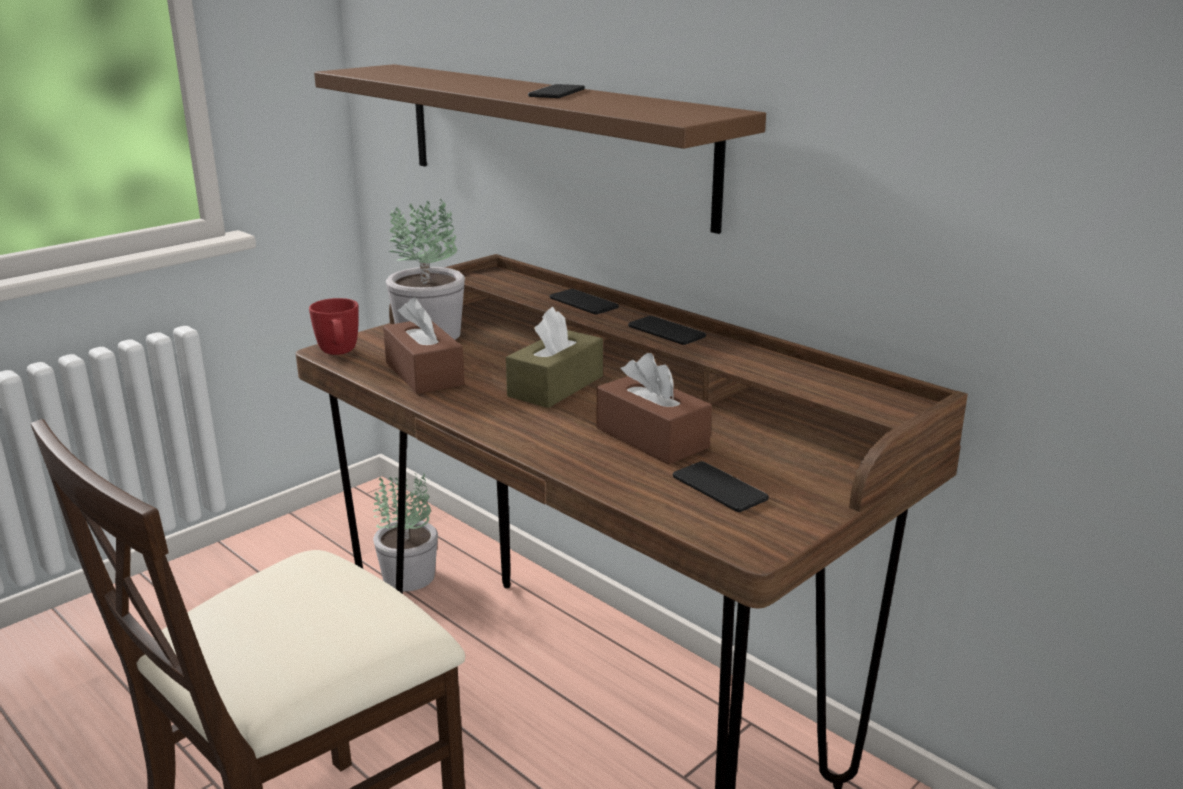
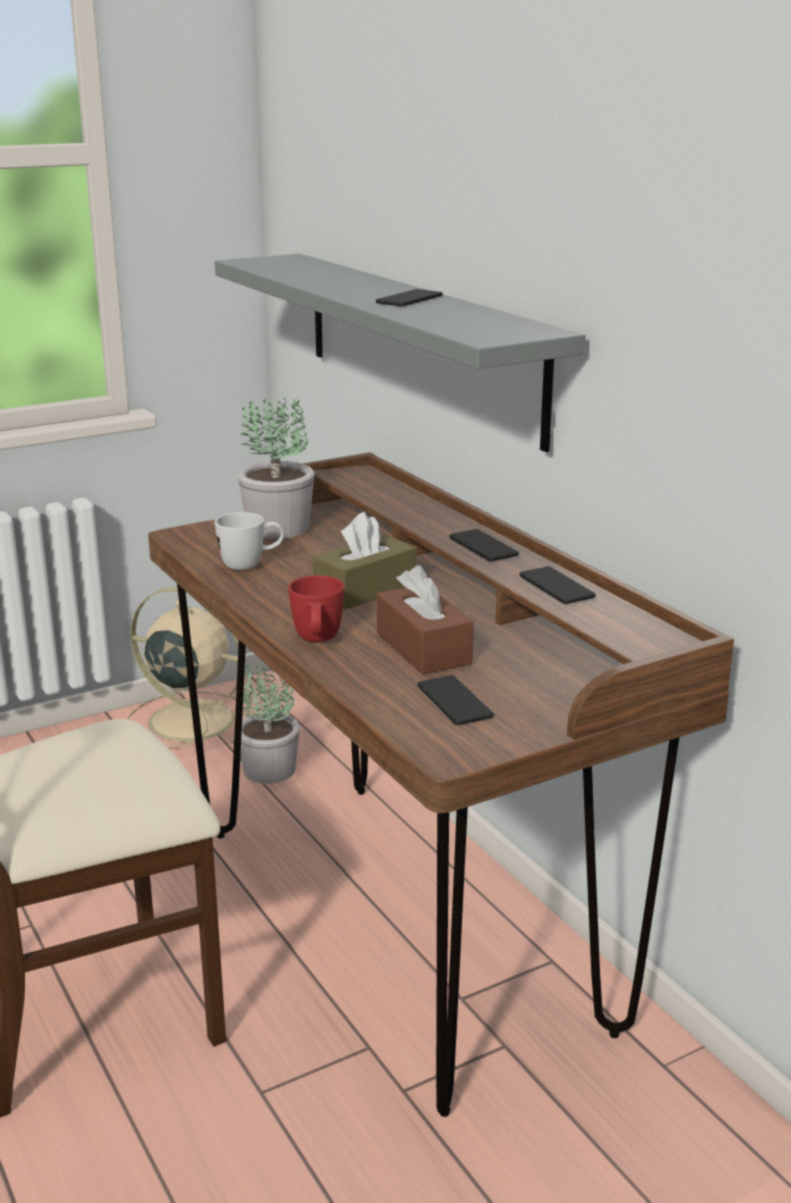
camera: 15 degrees right, 0 degrees up
red mug [309,298,359,355] -> red mug moved to [288,575,344,642]
brown shelf [314,64,766,234] -> grey shelf [215,253,585,452]
brown tissue box [383,298,465,394] -> white mug [215,512,284,570]
phone [550,289,619,314] -> phone moved to [519,566,596,604]
none -> beige fan [127,587,255,748]

